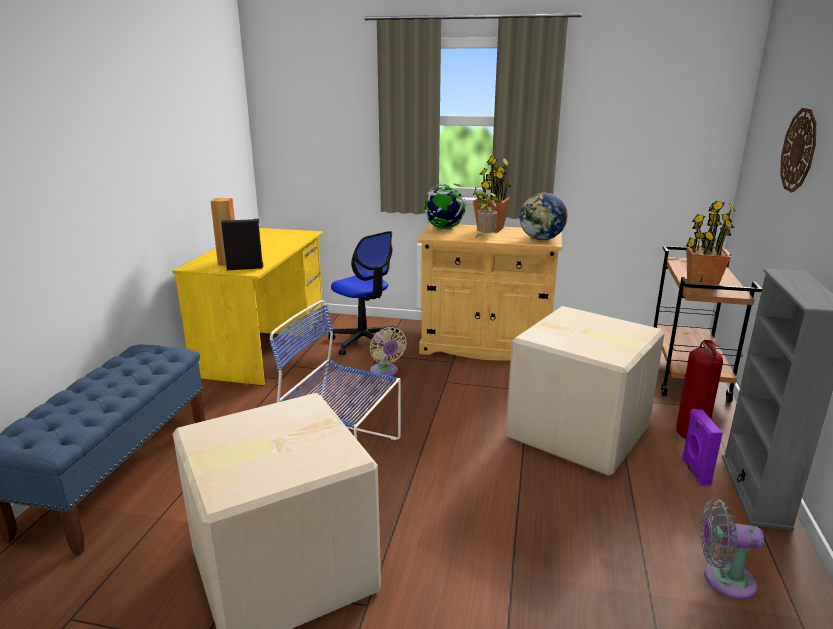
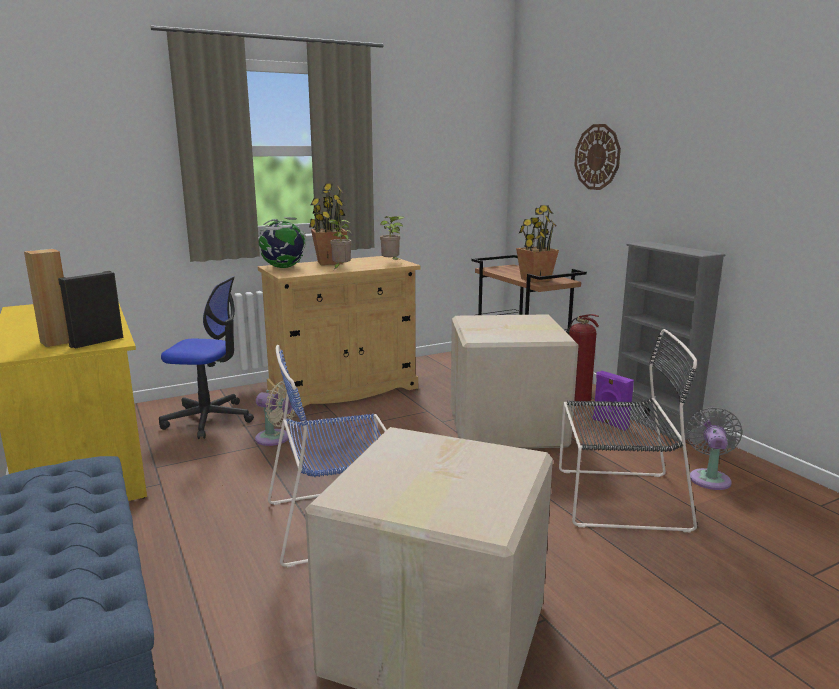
camera: 40 degrees left, 5 degrees down
globe [520,193,568,240] -> potted plant [380,216,405,261]
grey fan [700,499,764,600] -> grey fan turned 135 degrees clockwise [686,407,743,490]
none -> black chair [559,329,697,532]

